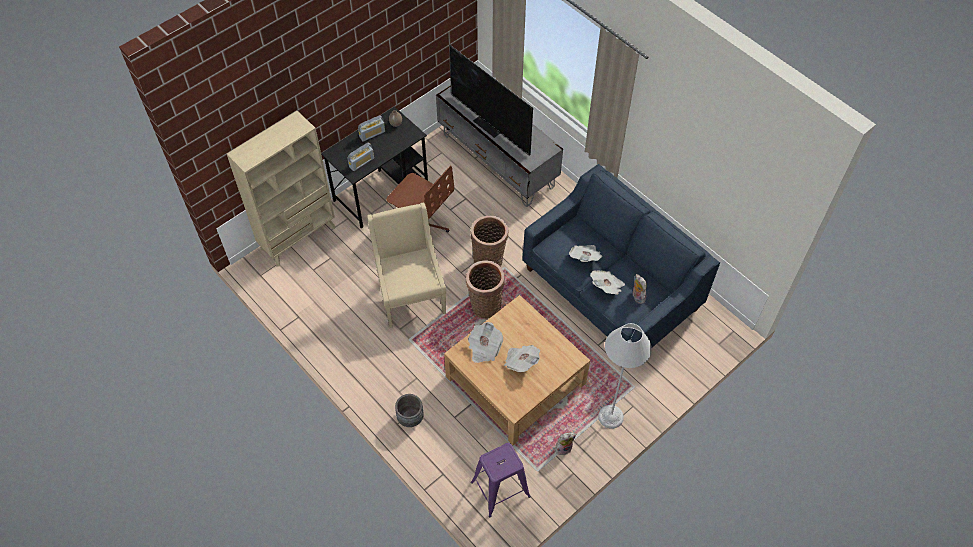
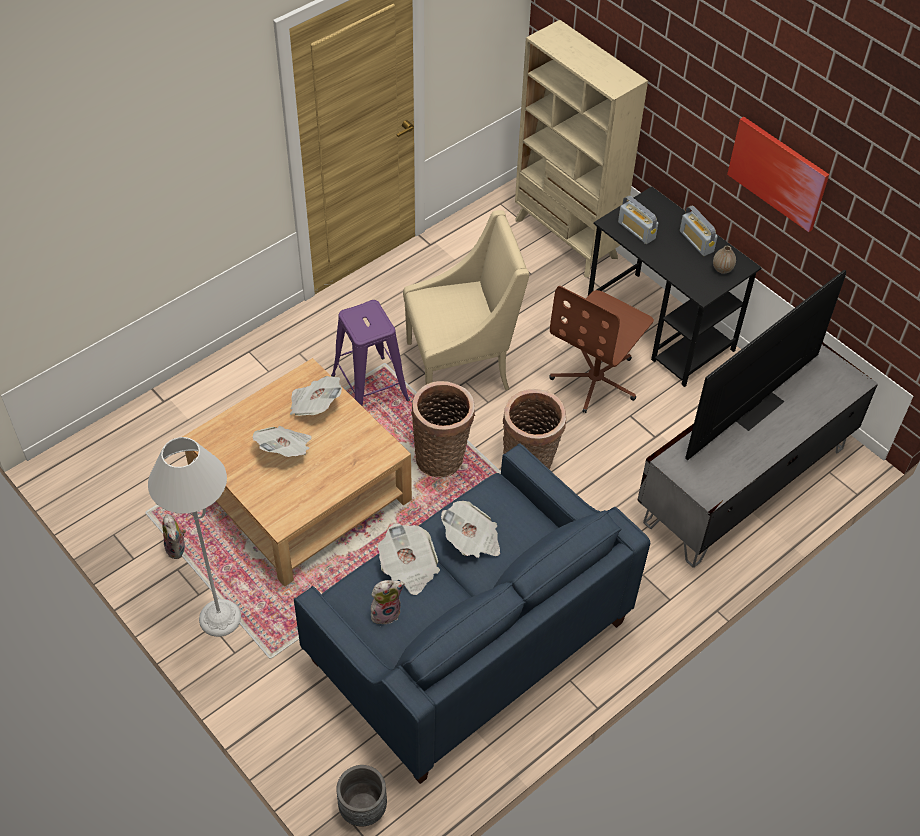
camera: 90 degrees right, 5 degrees down
grey planter [395,394,424,427] -> grey planter moved to [336,765,387,826]
purple stool [471,443,531,517] -> purple stool moved to [331,300,410,406]
none -> picture [727,117,829,232]

